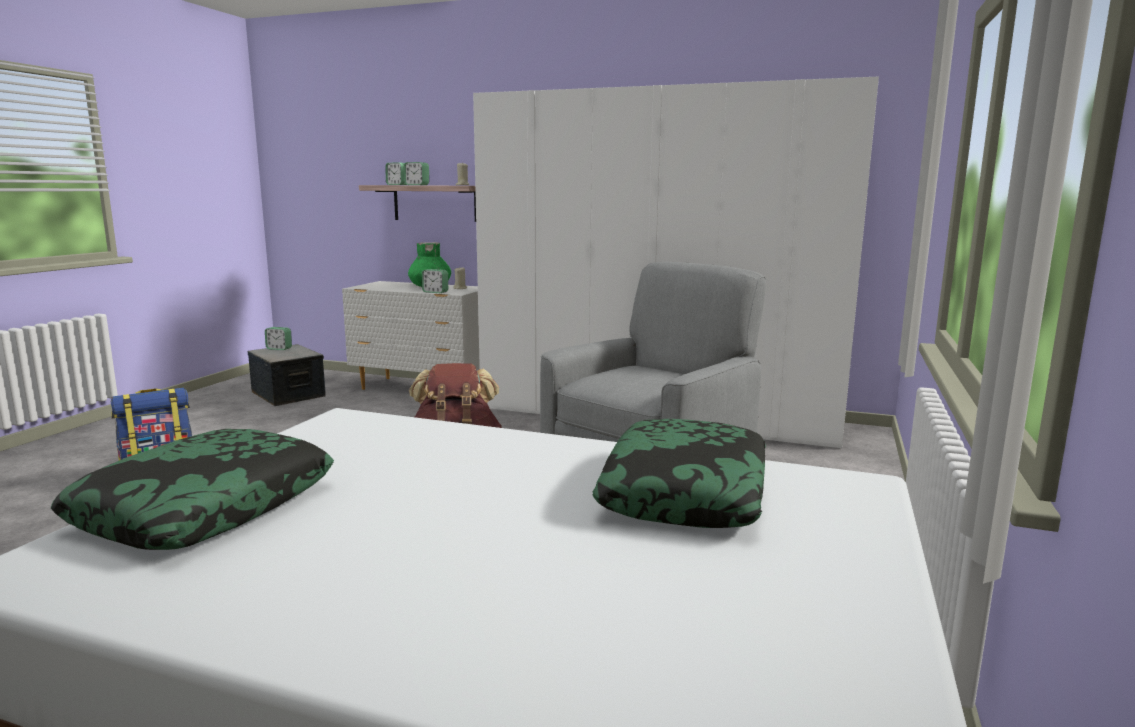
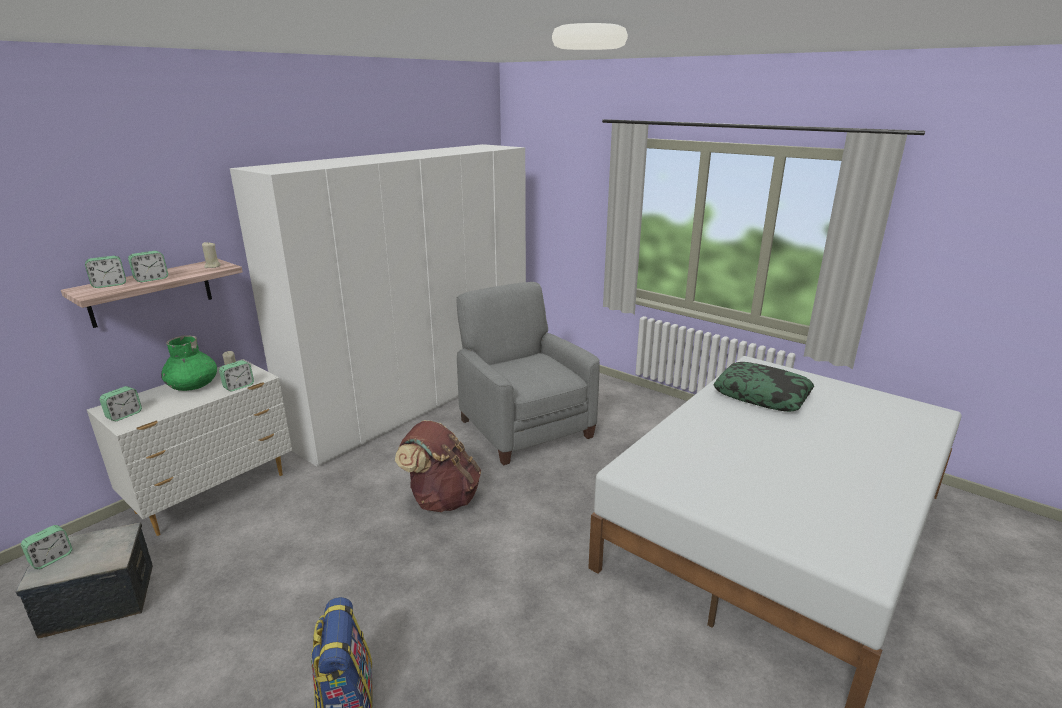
camera: 70 degrees left, 10 degrees up
pillow [51,429,334,550] -> none
none -> alarm clock [99,386,142,421]

